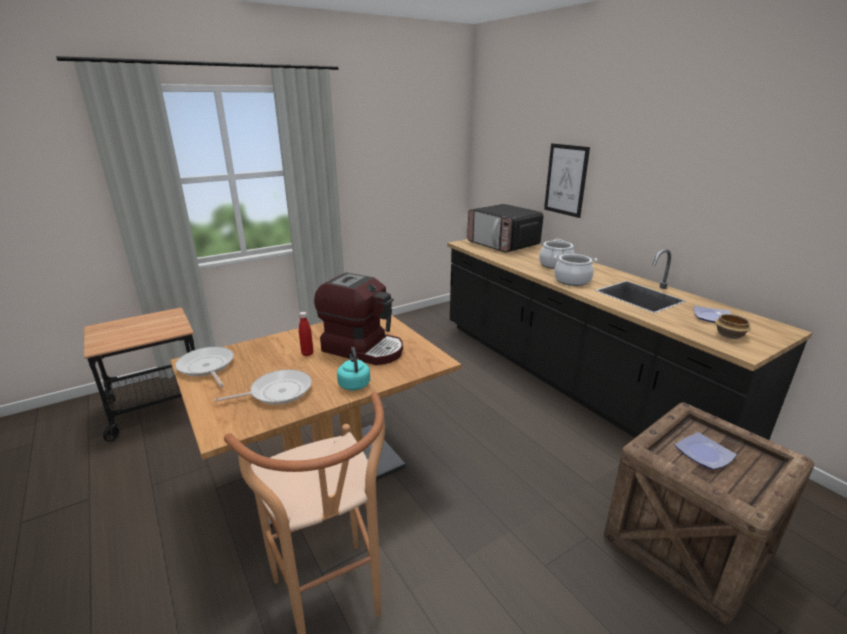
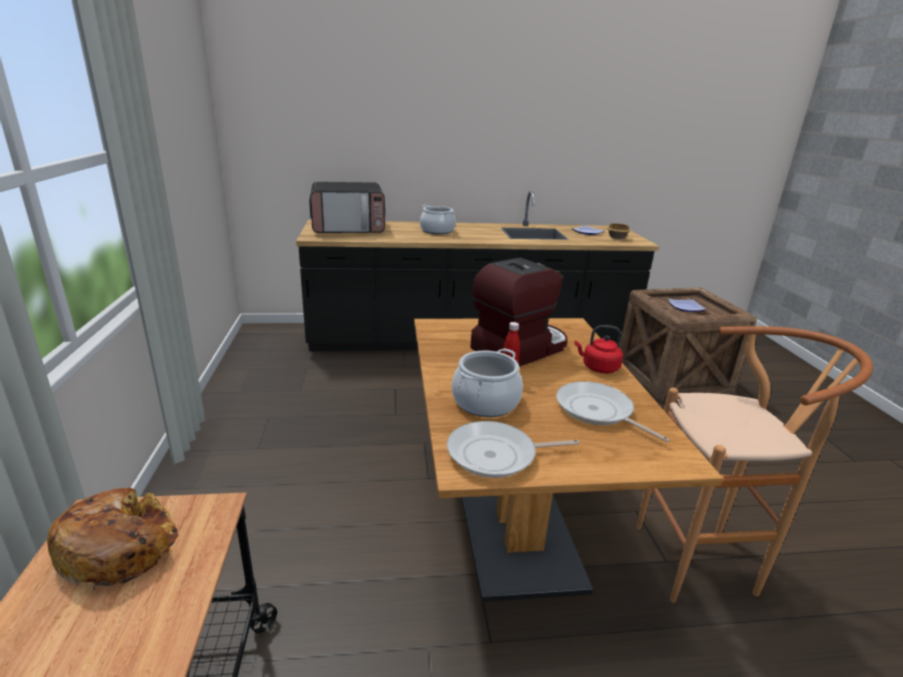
camera: 65 degrees left, 0 degrees up
frying pan [214,369,312,405] -> frying pan turned 45 degrees counterclockwise [556,381,670,442]
turquoise kettle [337,347,370,391] -> red kettle [575,325,623,373]
picture [544,143,590,218] -> none
cooking pot [554,254,598,286] -> cooking pot moved to [452,348,523,417]
none -> bread [47,488,179,590]

